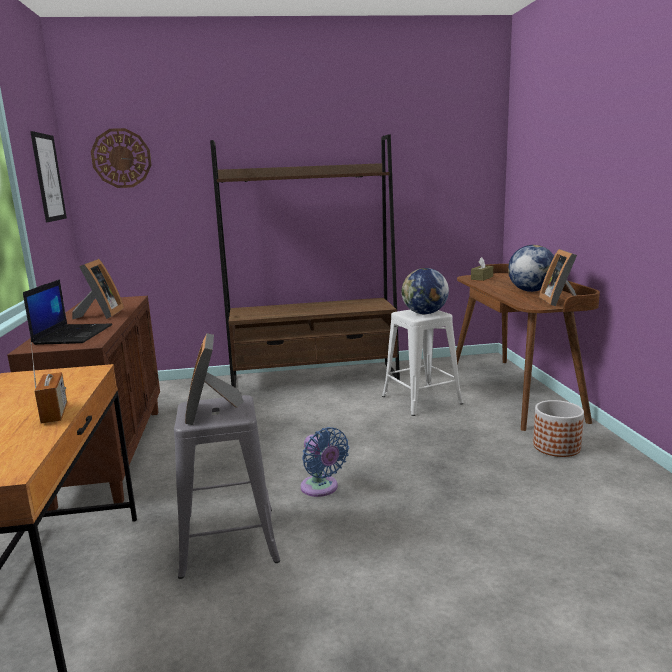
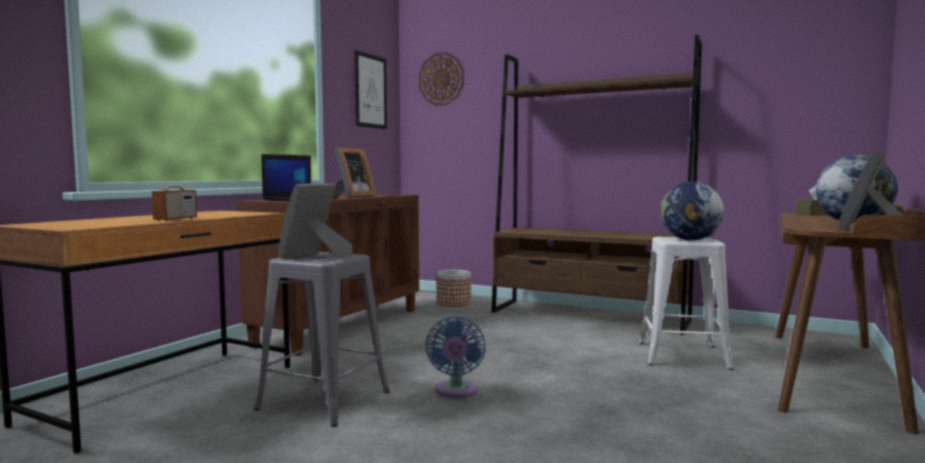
camera: 35 degrees right, 10 degrees down
planter [533,400,584,457] -> planter moved to [437,270,471,307]

